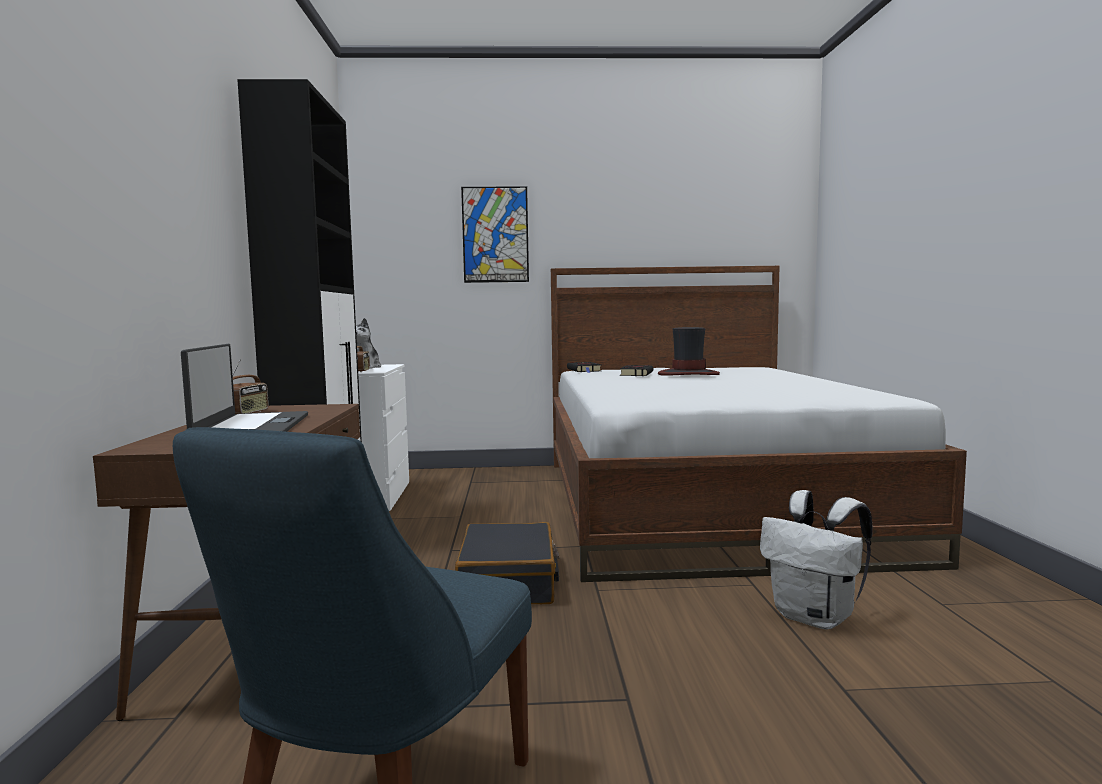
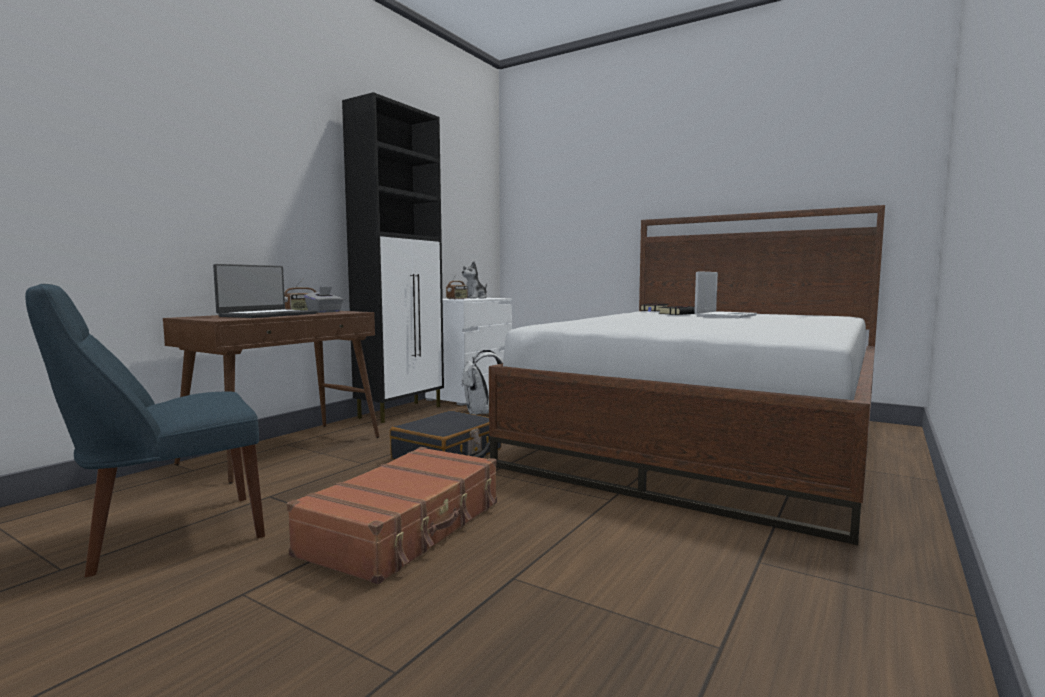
camera: 35 degrees right, 0 degrees up
picture [461,186,529,283] -> none
hat [658,327,720,376] -> laptop [694,271,757,318]
white backpack [760,490,873,629] -> white backpack moved to [462,350,503,415]
none -> brown suitcase [287,447,497,585]
none -> grey tissue box [304,287,343,313]

